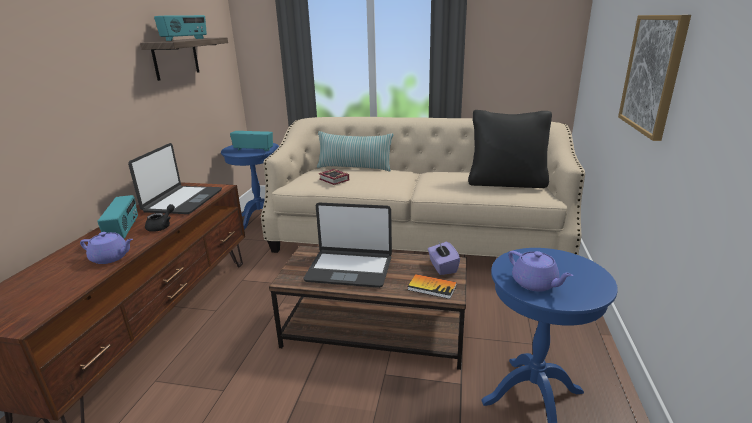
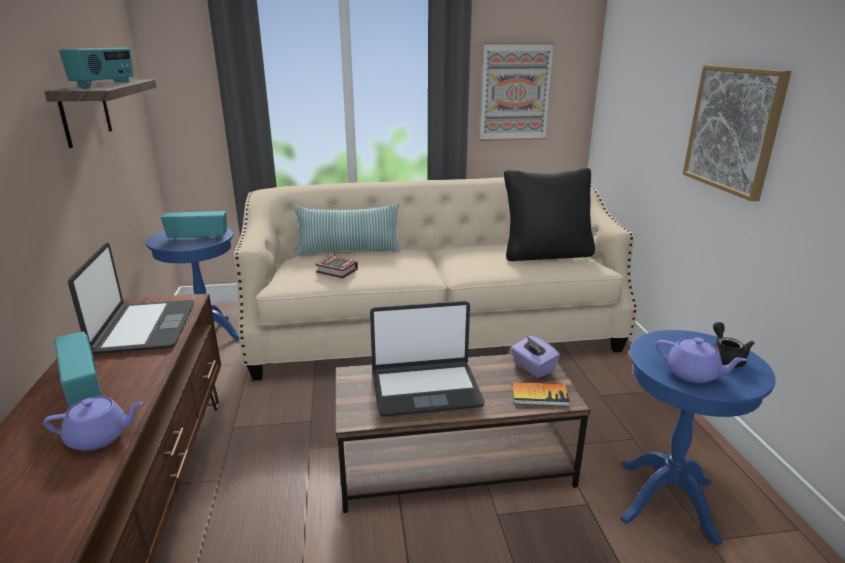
camera: 20 degrees left, 0 degrees up
black teapot [145,204,175,232] -> black teapot moved to [713,322,755,368]
none -> picture [480,42,554,141]

